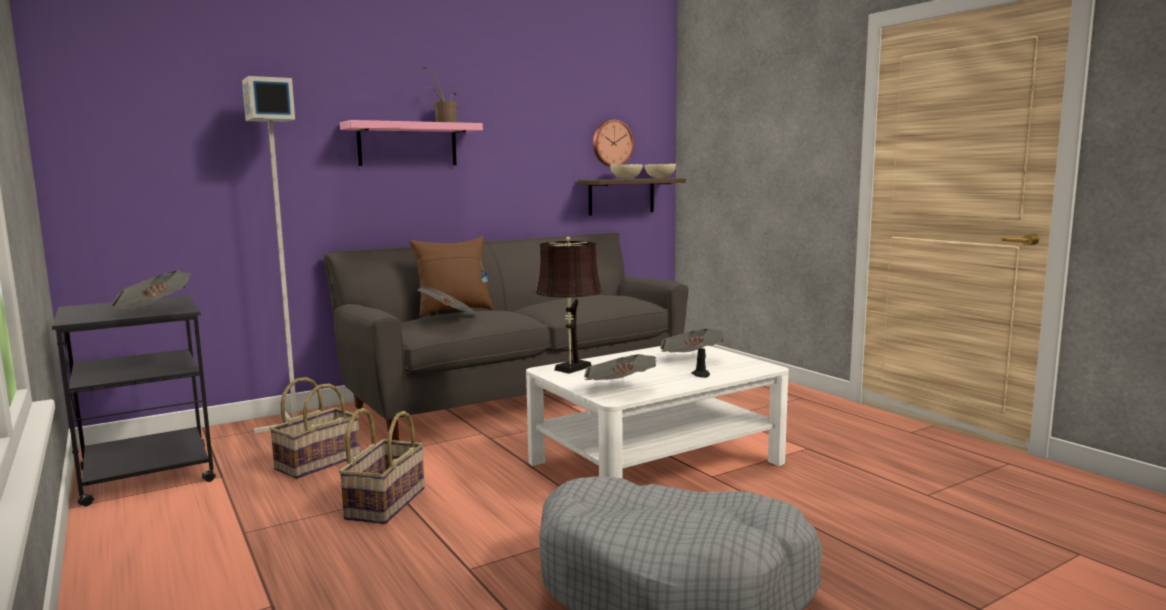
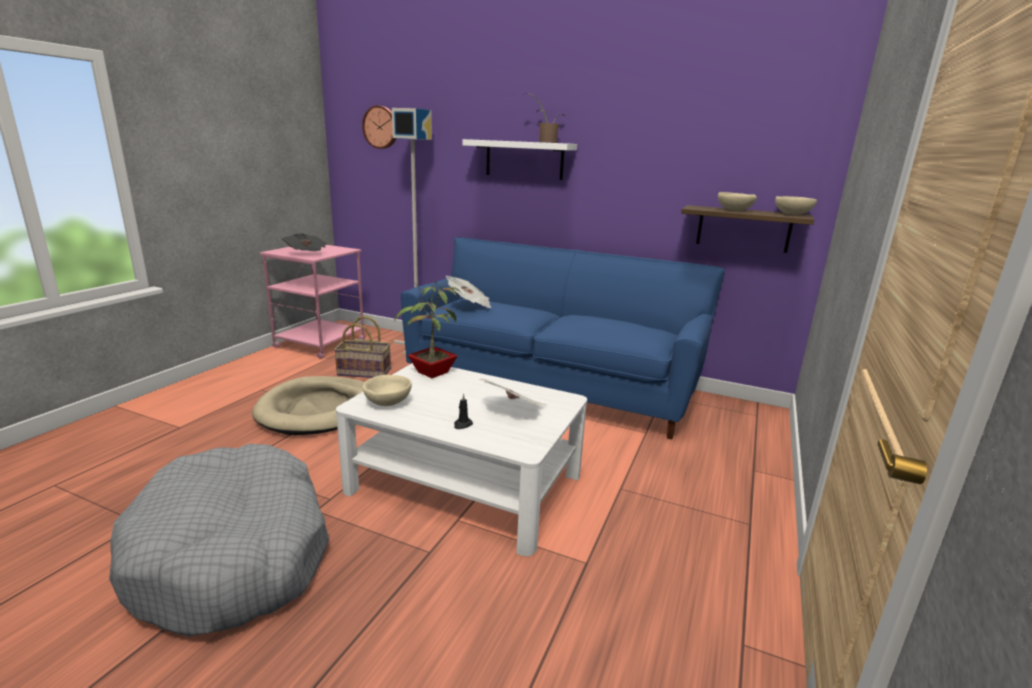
camera: 55 degrees right, 10 degrees up
black cart [52,296,216,506] -> pink cart [260,245,365,359]
grey sofa [324,233,688,441] -> blue sofa [401,237,725,439]
basket [339,408,425,524] -> beige dog bed [252,376,365,435]
pink shelf [340,120,483,166] -> white shelf [462,139,577,180]
brown pillow [410,236,494,316] -> none
brown table lamp [536,237,602,374] -> potted plant [395,280,462,378]
newspaper [584,354,656,380] -> beige bowl [363,375,412,406]
wall clock [593,120,634,166] -> wall clock moved to [362,106,396,149]

